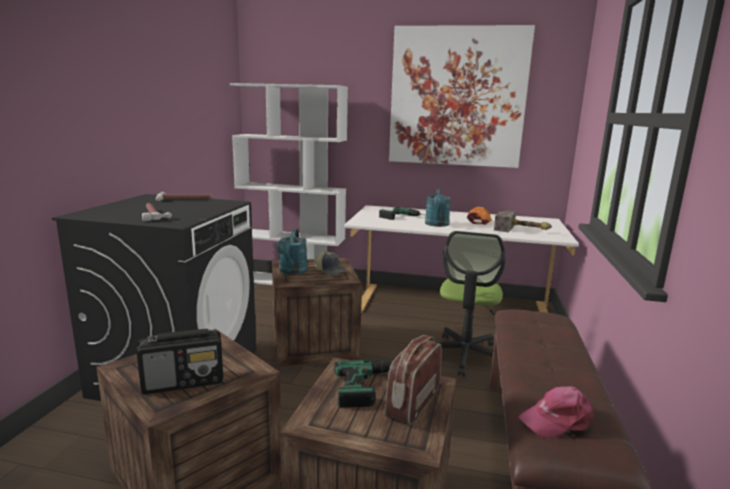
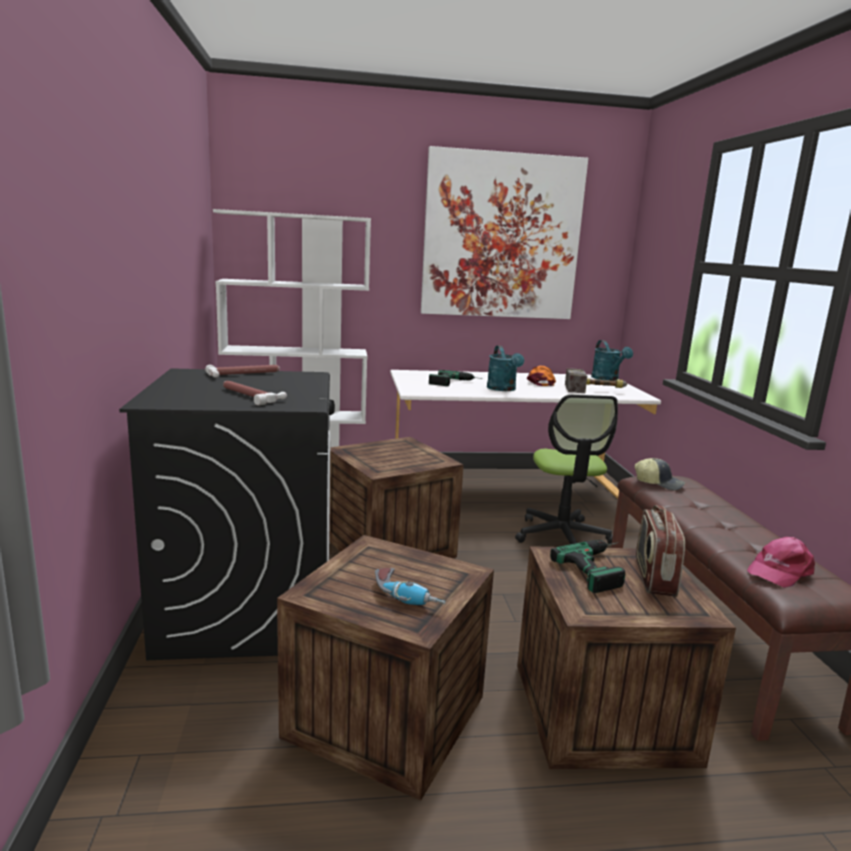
camera: 20 degrees left, 0 degrees up
radio [137,329,223,395] -> power drill [375,568,446,605]
turquoise watering can [276,229,308,275] -> turquoise watering can moved to [591,340,633,381]
cap [314,252,346,276] -> cap moved to [634,458,685,490]

